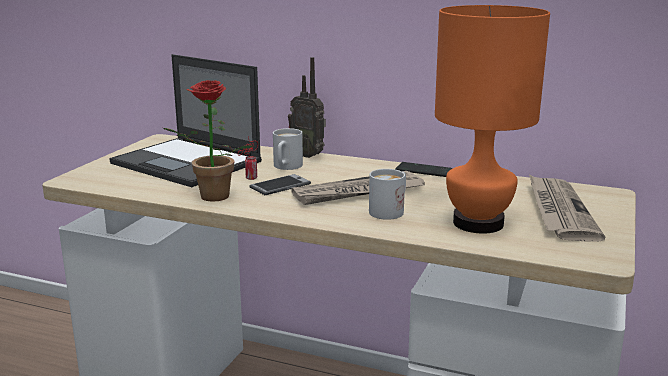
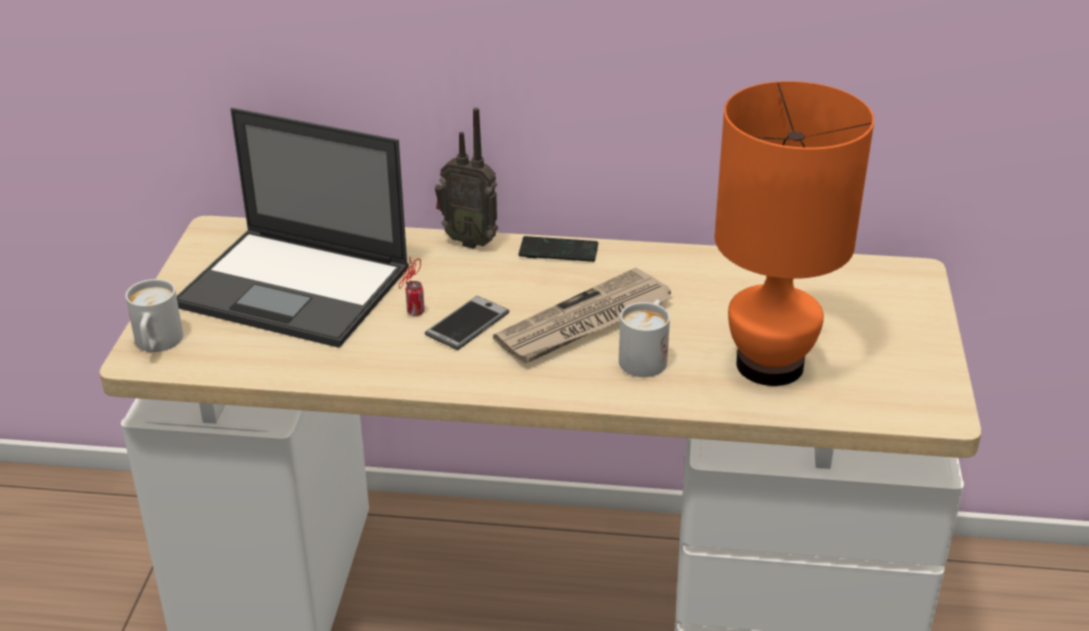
camera: 15 degrees left, 15 degrees up
potted plant [163,80,253,202] -> none
white mug [273,128,303,170] -> white mug moved to [125,279,183,352]
phone [395,162,452,177] -> phone moved to [519,236,598,262]
newspaper [529,174,605,242] -> none

